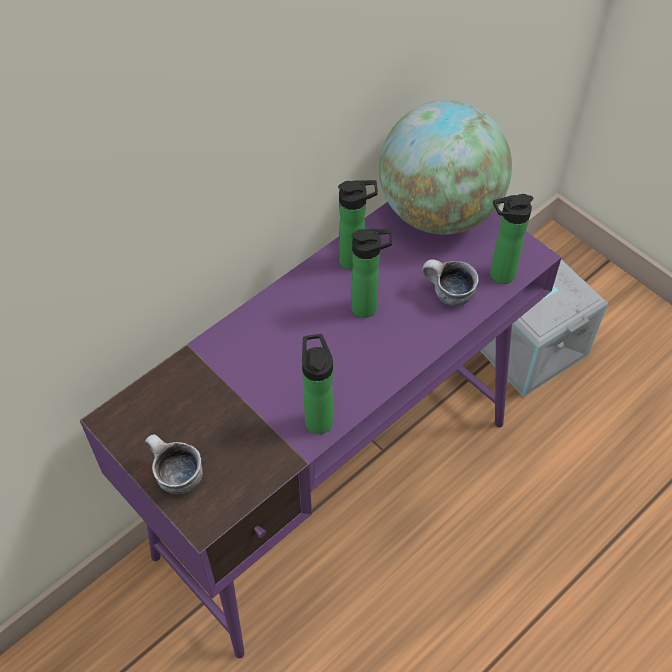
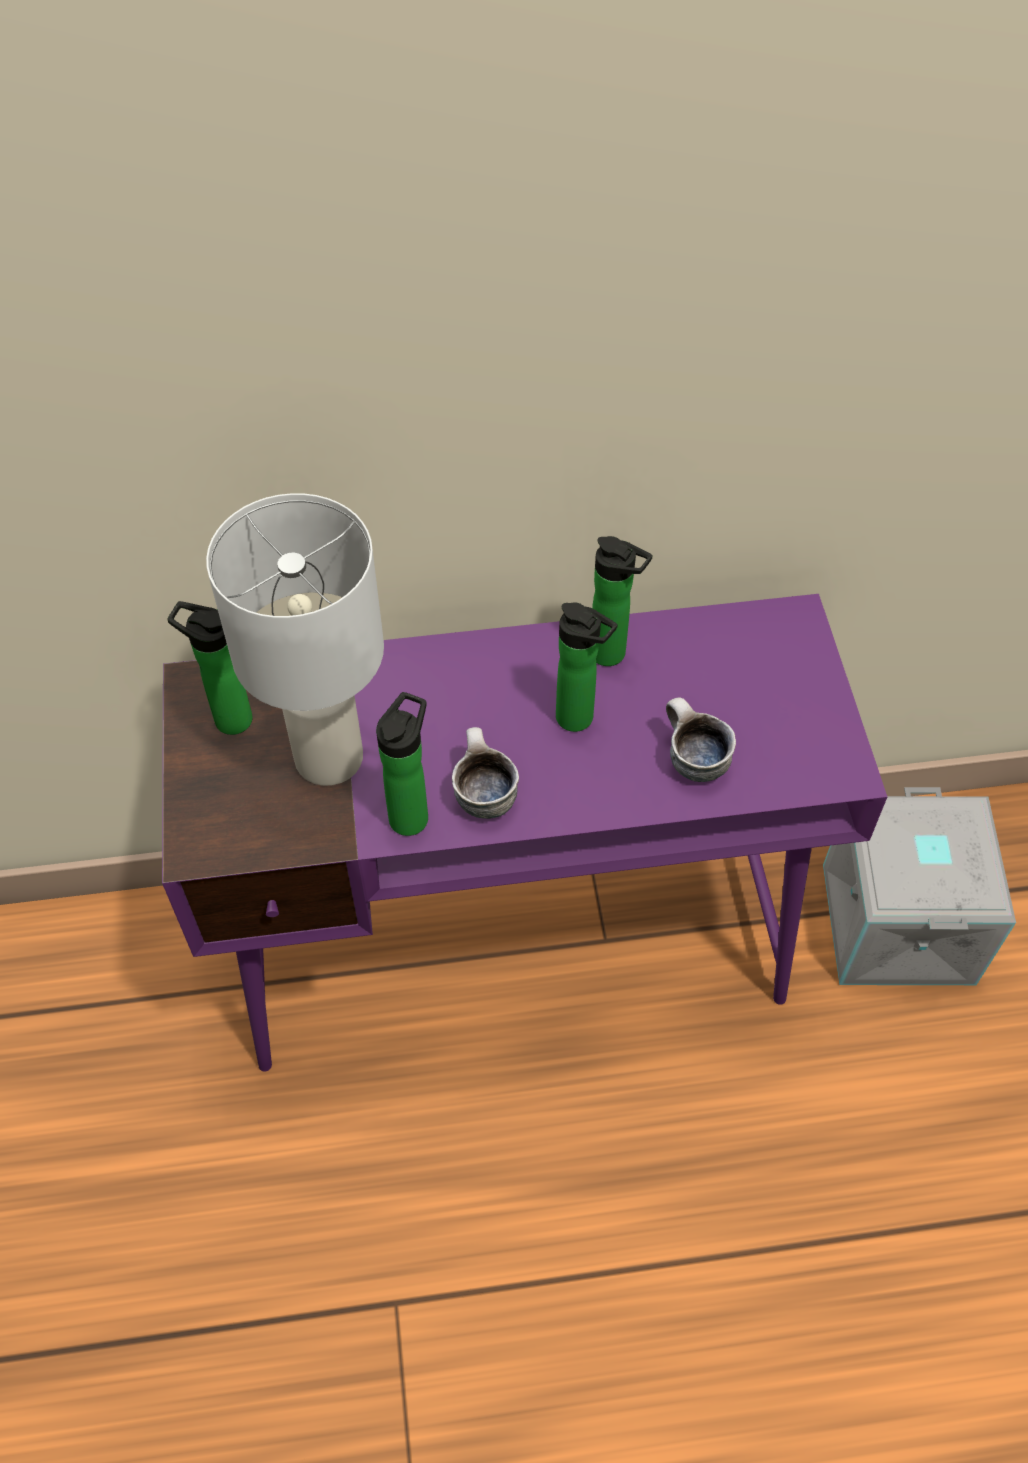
camera: 35 degrees right, 0 degrees up
mug [145,434,203,494] -> mug moved to [452,727,519,819]
globe [379,100,512,235] -> none
bottle [490,194,533,284] -> bottle moved to [168,601,253,735]
none -> white table lamp [206,493,384,786]

